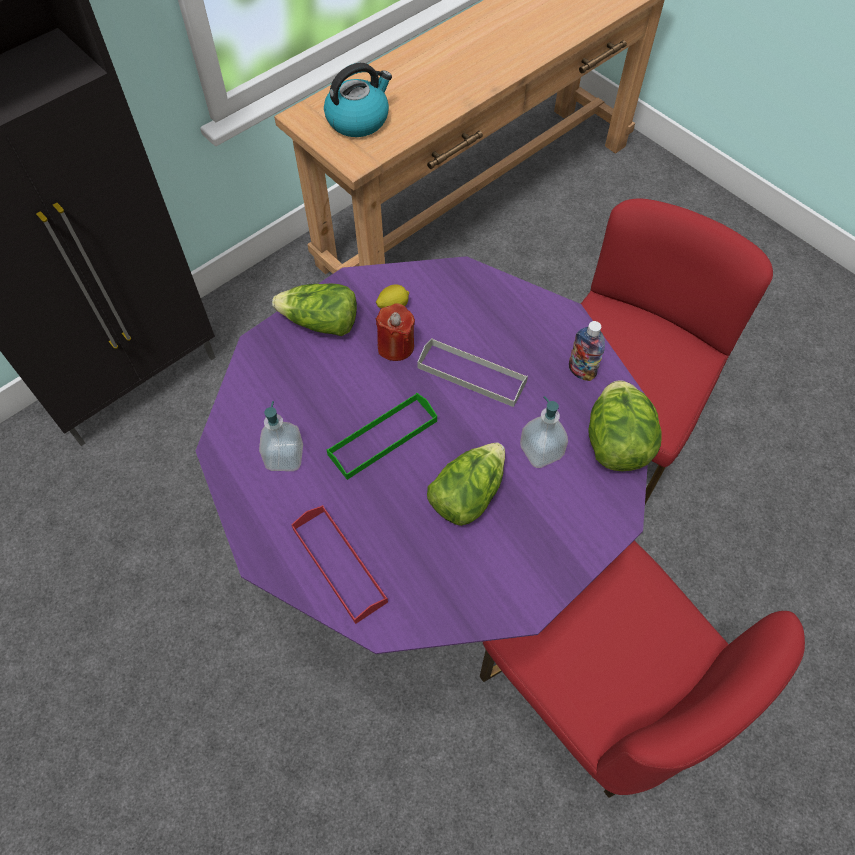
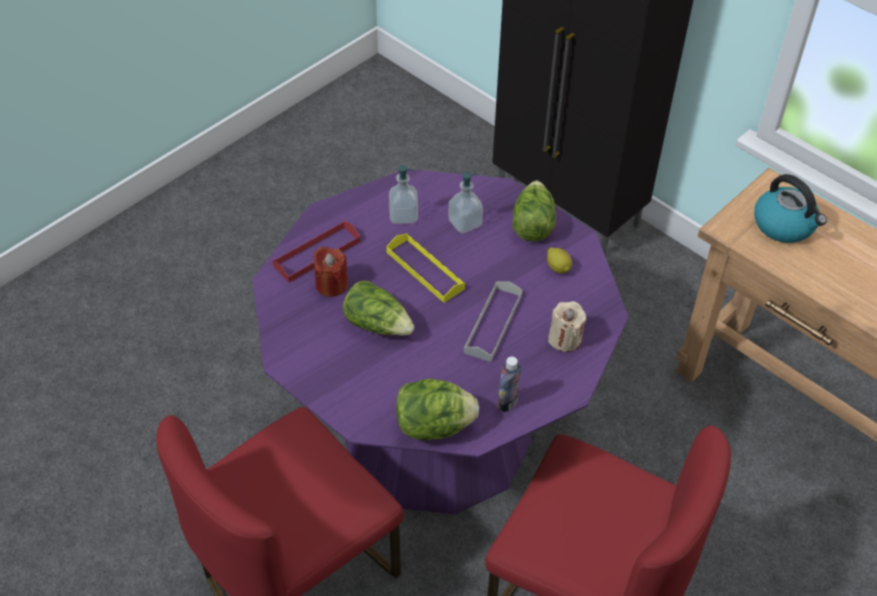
camera: 85 degrees right, 10 degrees down
green tray [326,393,437,480] -> yellow tray [386,234,465,303]
red candle [376,303,415,361] -> red candle moved to [313,247,348,297]
soap dispenser [520,396,568,468] -> soap dispenser moved to [448,172,483,233]
none -> beige candle [548,301,587,352]

